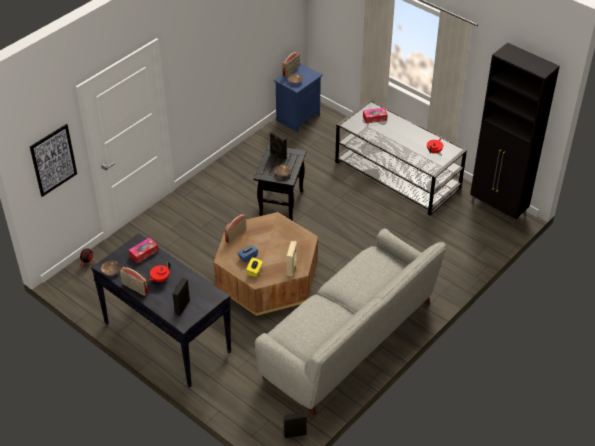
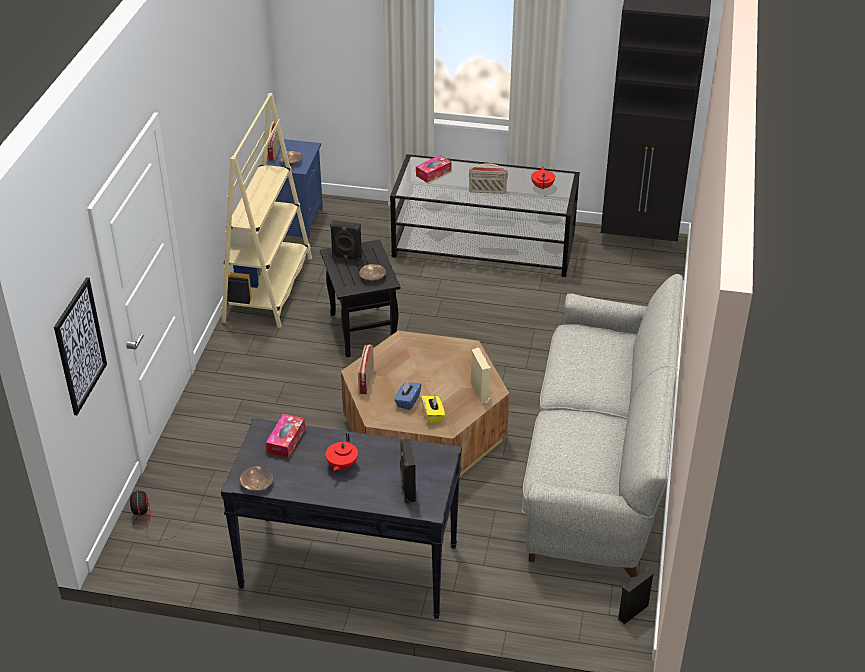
camera: 30 degrees left, 5 degrees down
radio [120,267,148,296] -> radio moved to [469,163,508,194]
none -> beige bookcase [221,93,312,328]

